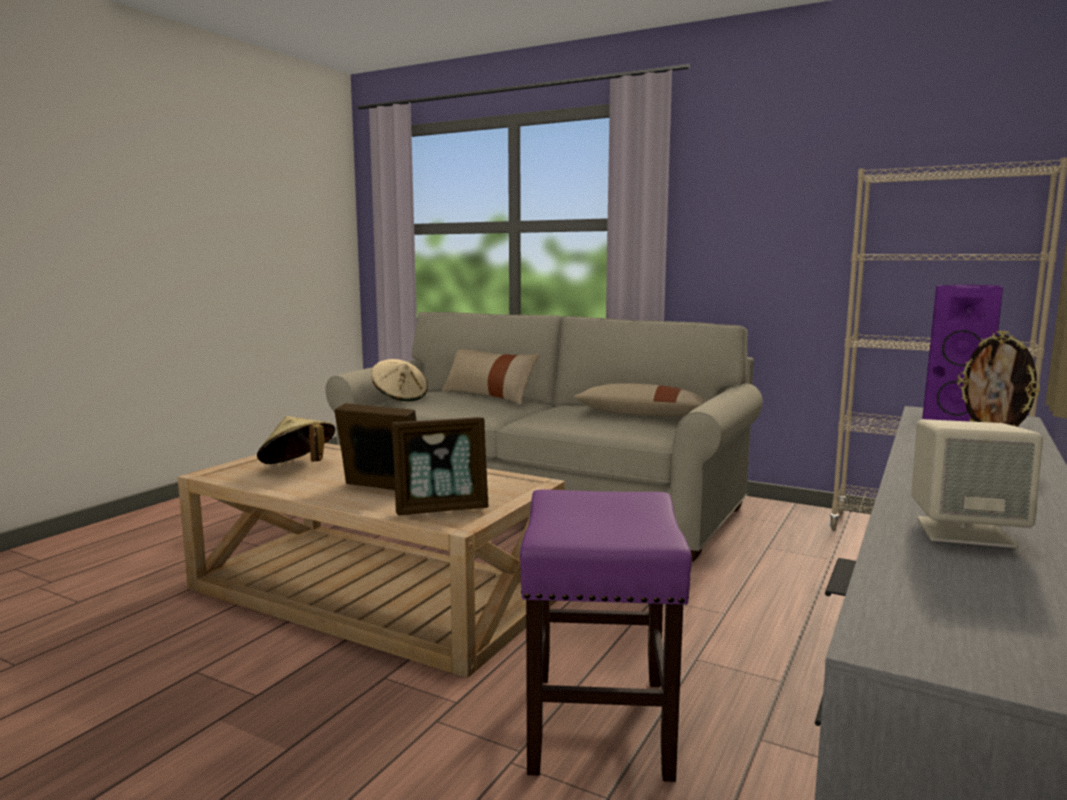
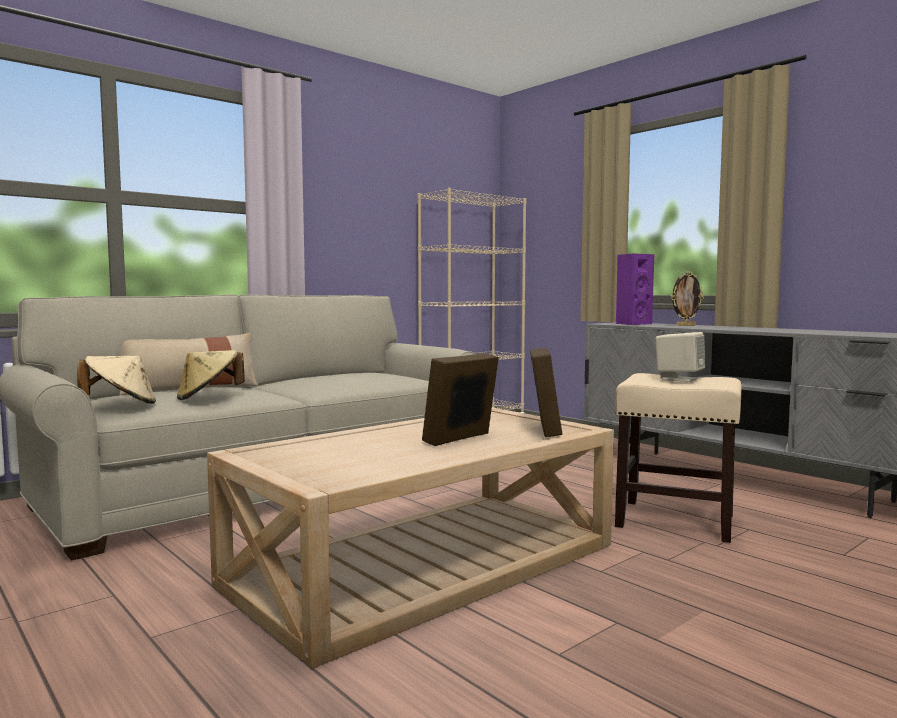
camera: 70 degrees left, 5 degrees down
beige hat [257,416,335,464] -> beige hat moved to [177,350,245,400]
purple stool [520,489,692,782] -> beige stool [615,373,742,543]
beige pillow [574,383,707,416] -> none
beige speaker [911,419,1043,548] -> beige speaker moved to [656,332,706,382]

